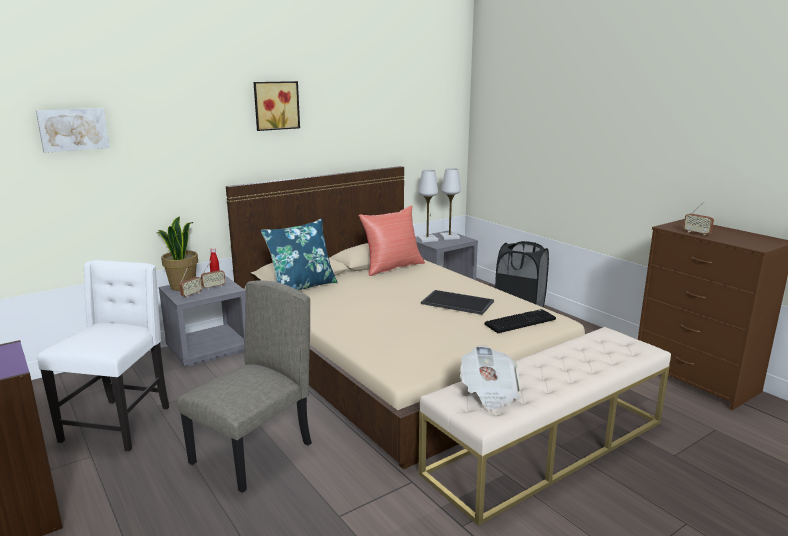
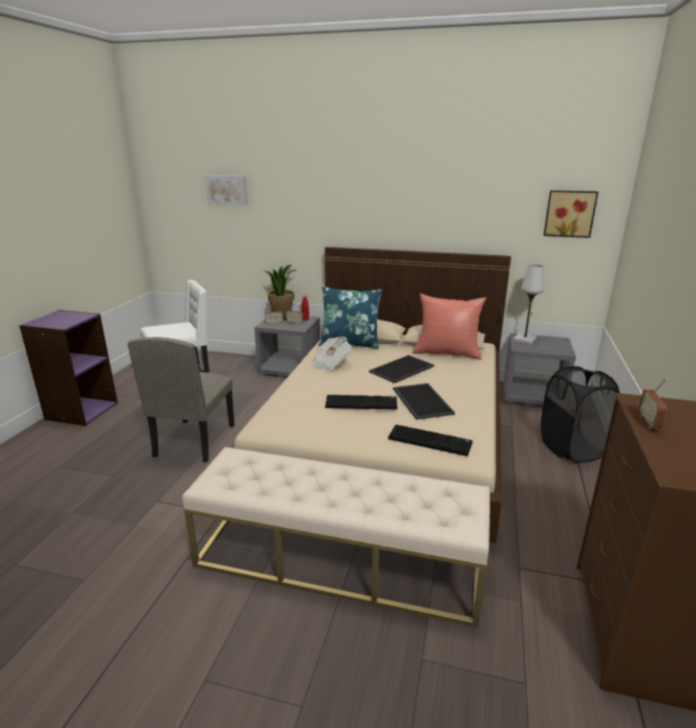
camera: 50 degrees right, 5 degrees up
beige chair [177,280,312,493] -> beige chair turned 105 degrees clockwise [128,337,234,463]
picture [254,81,300,131] -> picture moved to [543,190,598,238]
white table lamp [440,168,461,240] -> none
newspaper [460,345,521,410] -> newspaper moved to [311,336,352,370]
none -> keyboard [325,395,397,410]
none -> tray [369,355,434,383]

